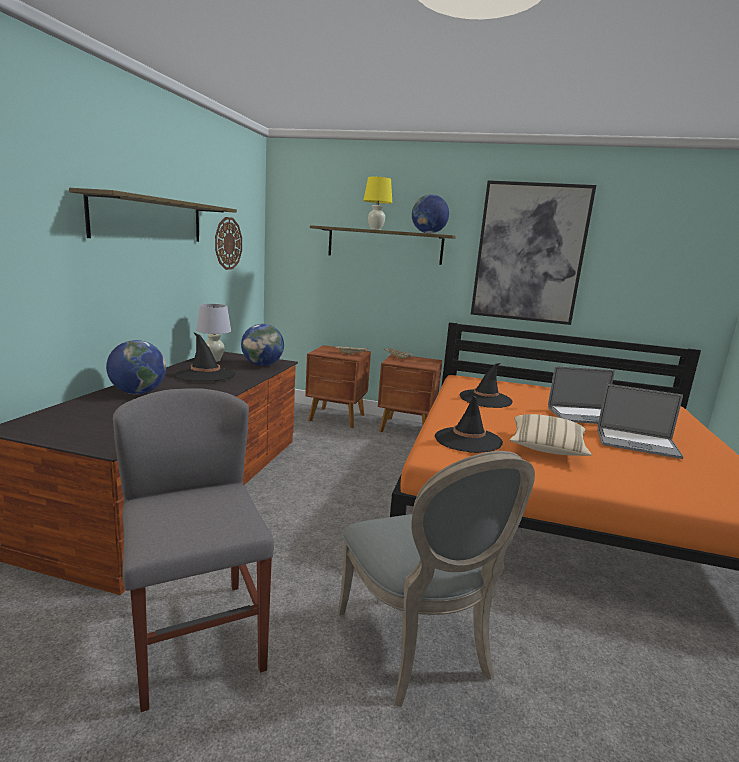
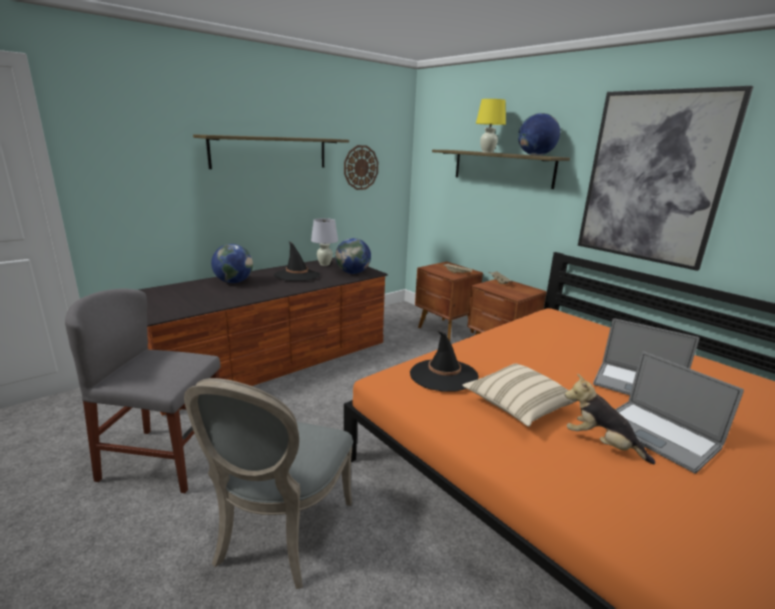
camera: 35 degrees right, 5 degrees up
grey chair [113,388,274,712] -> grey chair turned 90 degrees counterclockwise [65,288,221,493]
black hat [460,363,513,408] -> none
none -> plush toy [565,374,655,464]

